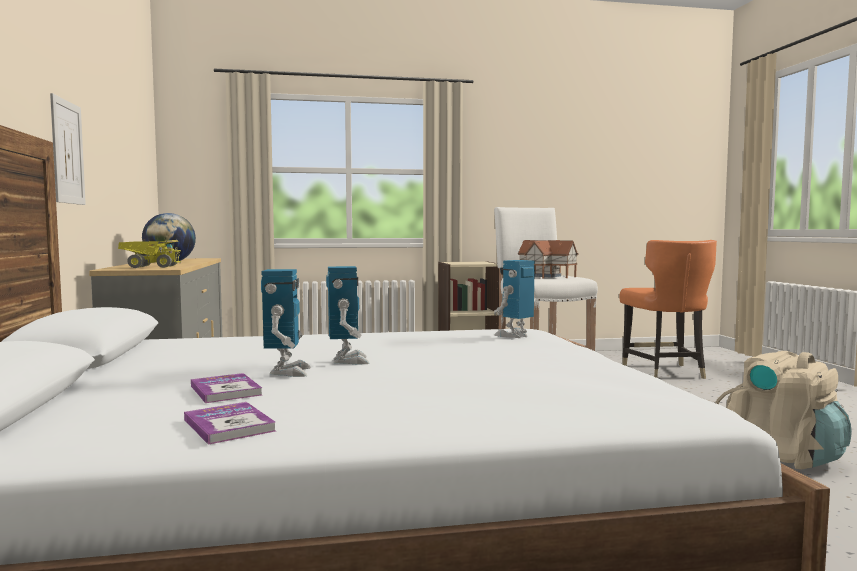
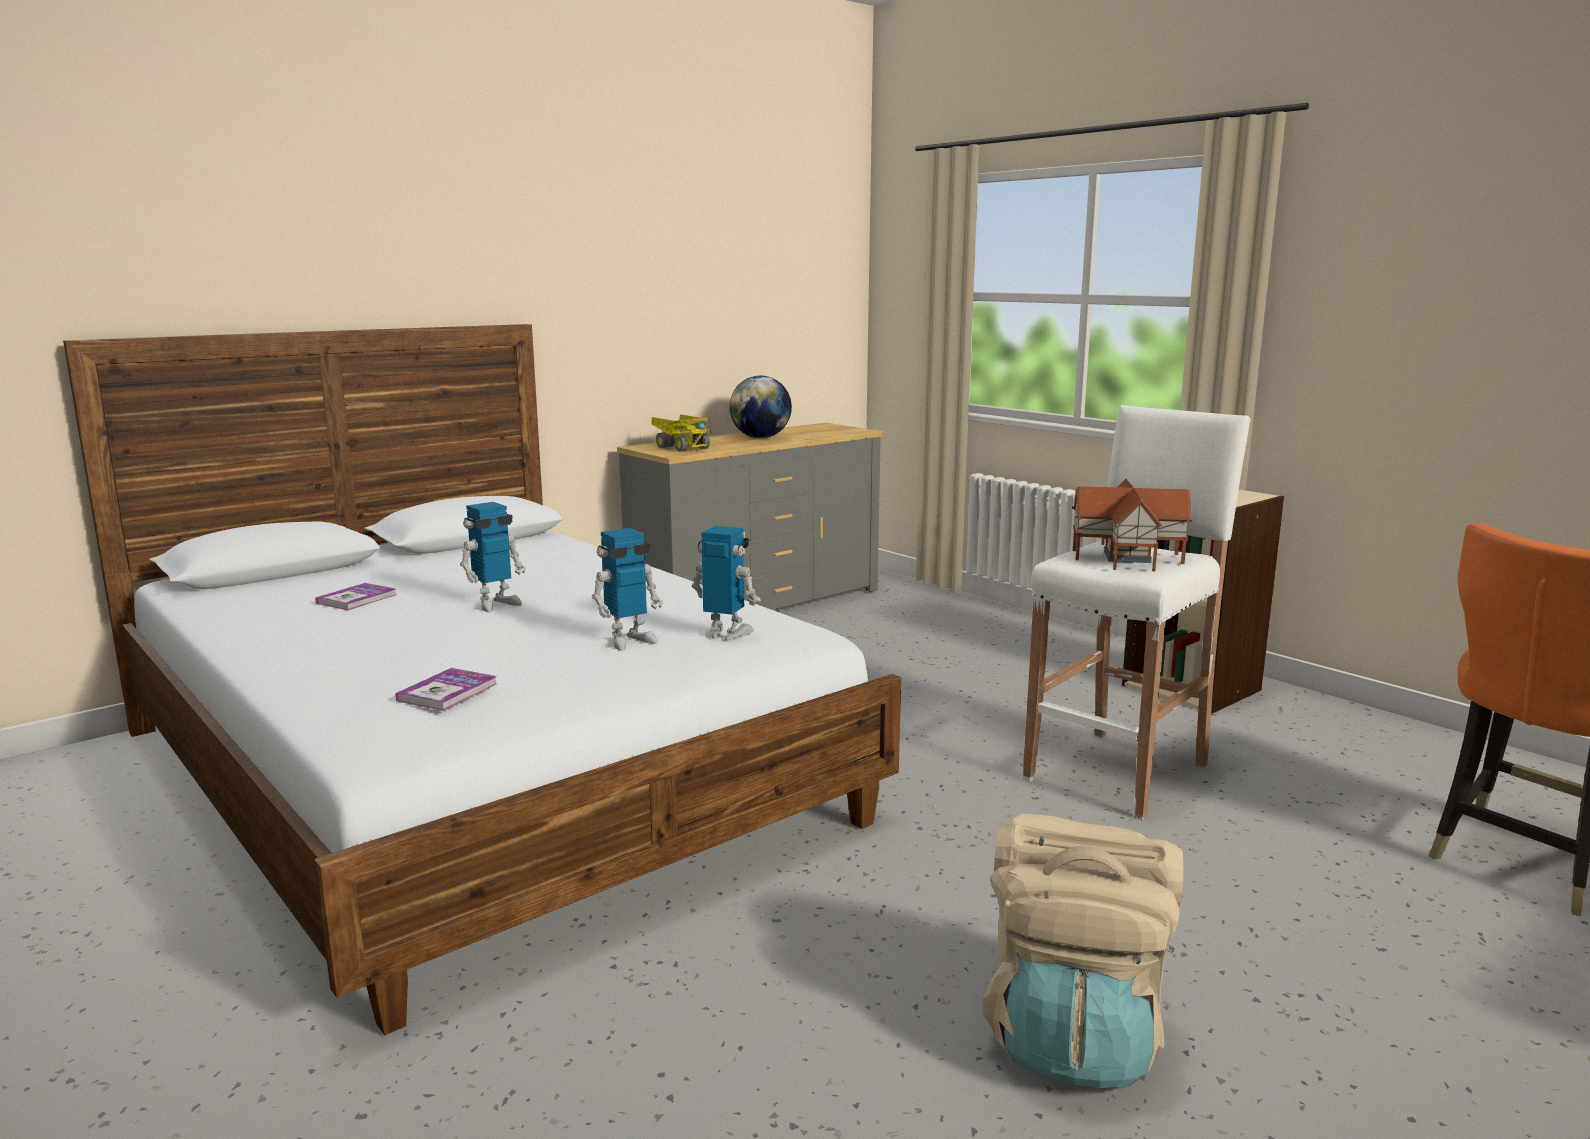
camera: 60 degrees right, 10 degrees up
picture [50,93,86,205] -> none
book [184,402,276,445] -> book moved to [395,668,496,711]
toy robot [261,269,311,377] -> toy robot moved to [592,528,663,651]

